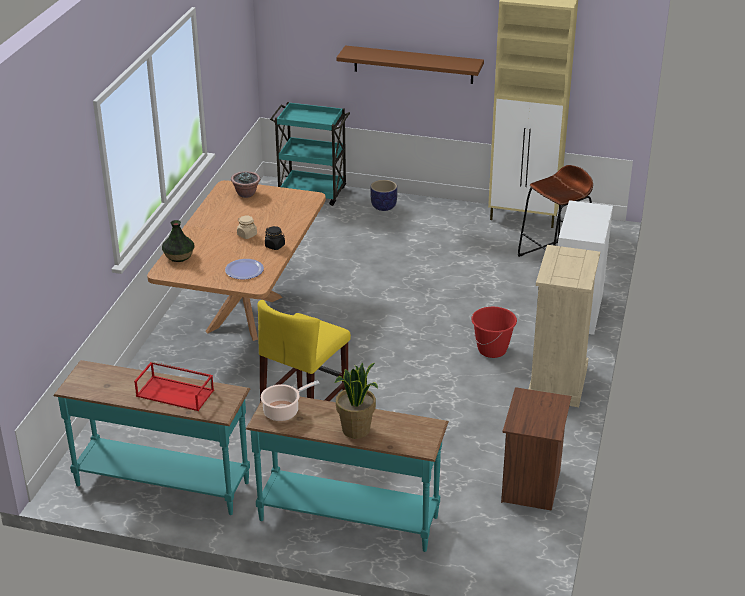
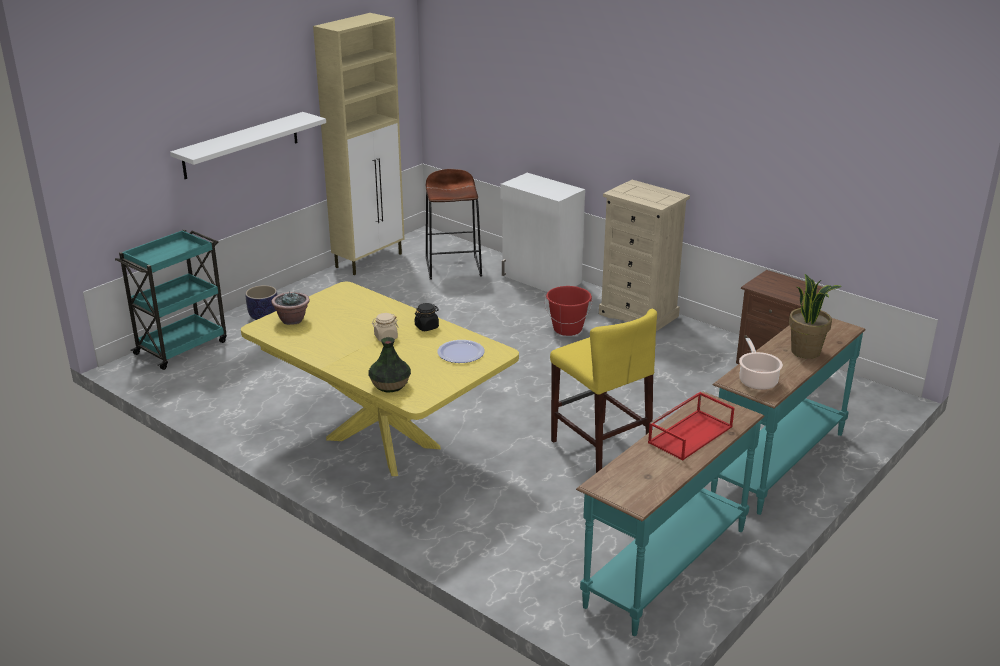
camera: 65 degrees left, 5 degrees down
brown dining table [147,180,326,341] -> yellow dining table [241,281,519,476]
brown shelf [336,45,484,84] -> white shelf [170,112,326,179]

